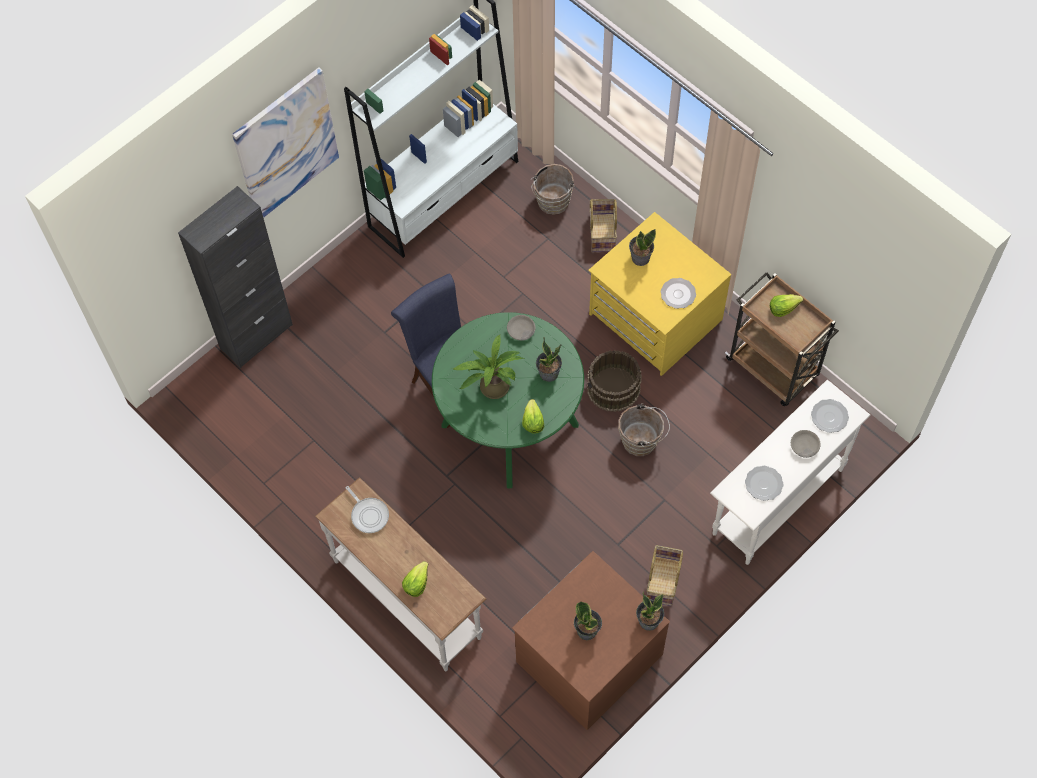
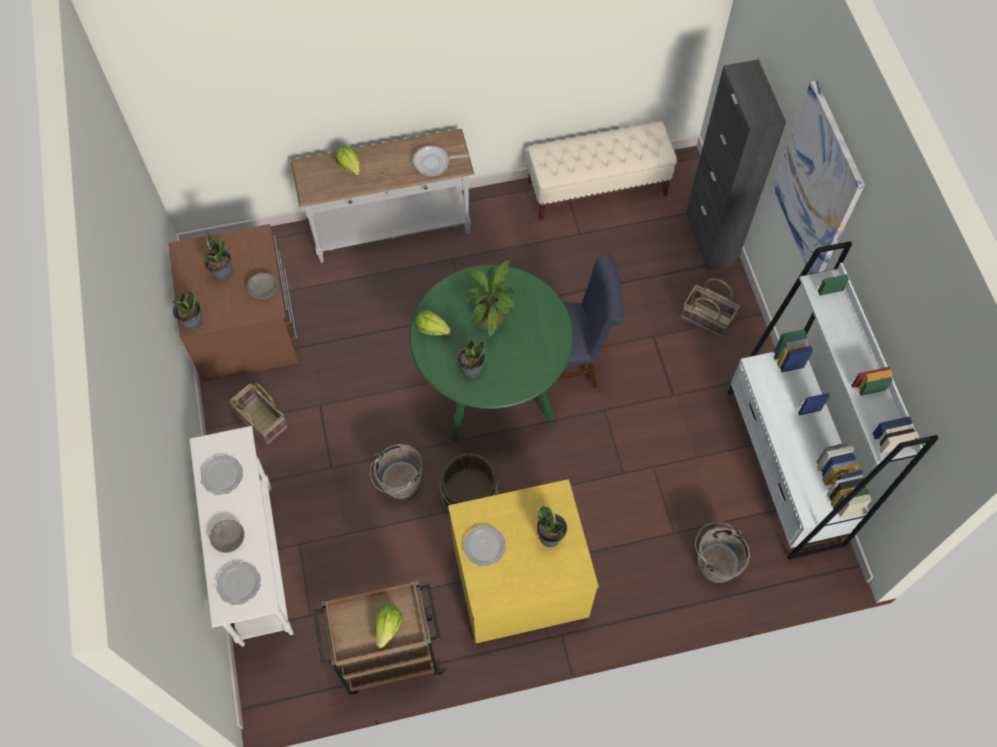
camera: 120 degrees right, 0 degrees up
grey bowl [507,315,536,340] -> grey bowl moved to [247,273,278,299]
basket [590,199,617,252] -> basket moved to [681,278,740,339]
none -> beige bench [526,121,677,220]

